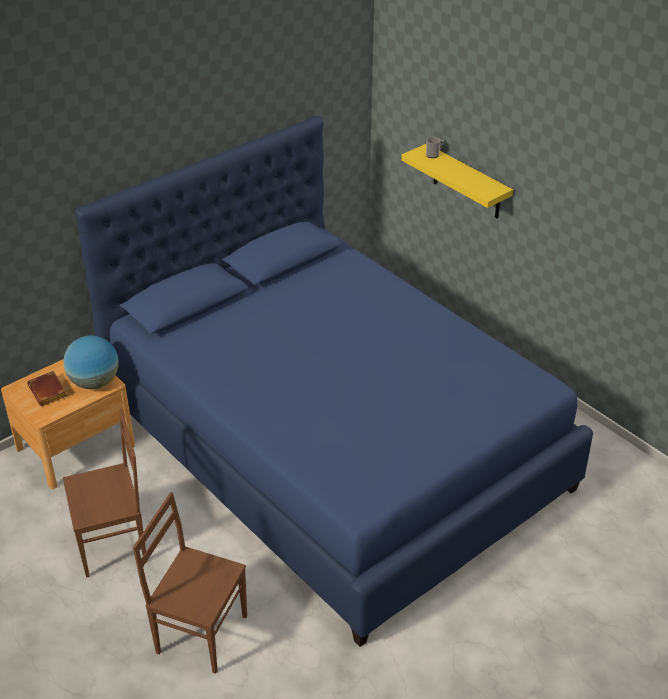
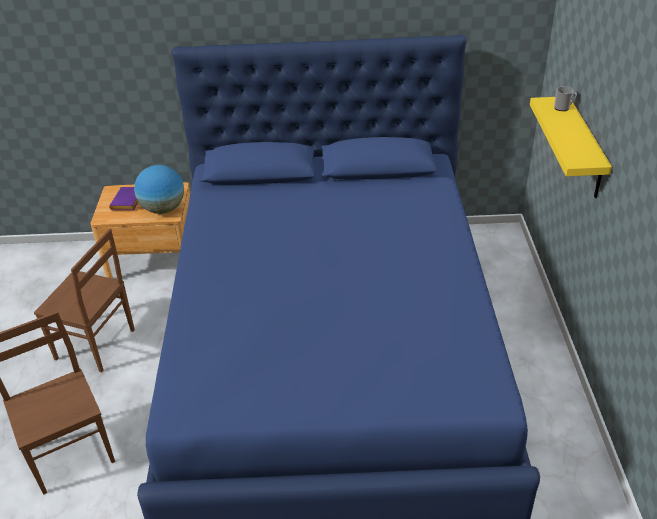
camera: 40 degrees right, 0 degrees up
brown book [27,371,67,406] -> purple book [109,187,138,210]

